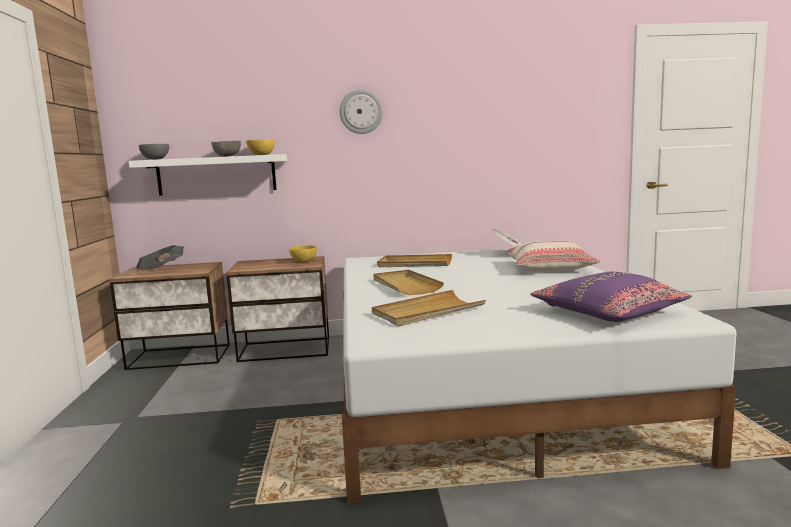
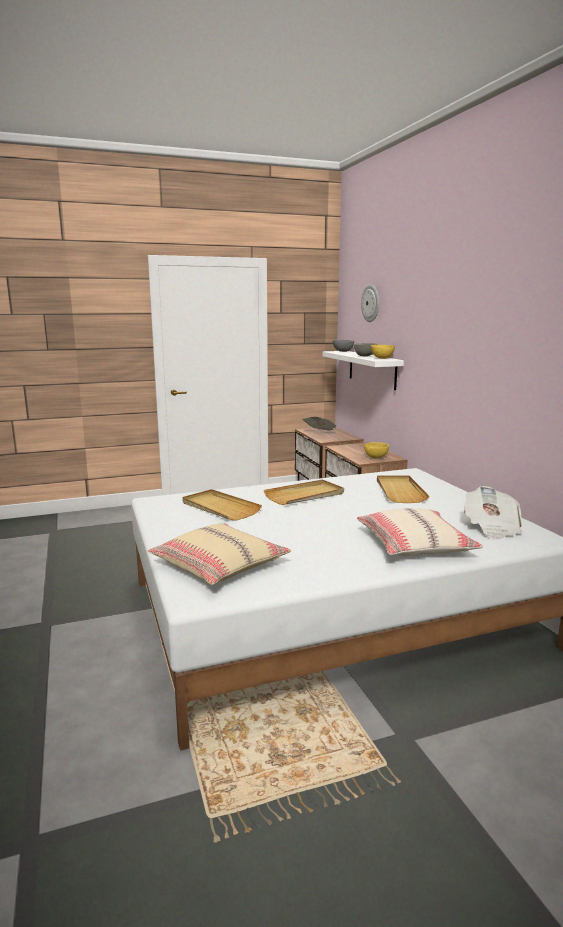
camera: 75 degrees right, 5 degrees up
wall clock [340,89,383,134] -> wall clock moved to [361,284,379,322]
purple pillow [530,272,692,322] -> beige pillow [148,524,291,585]

